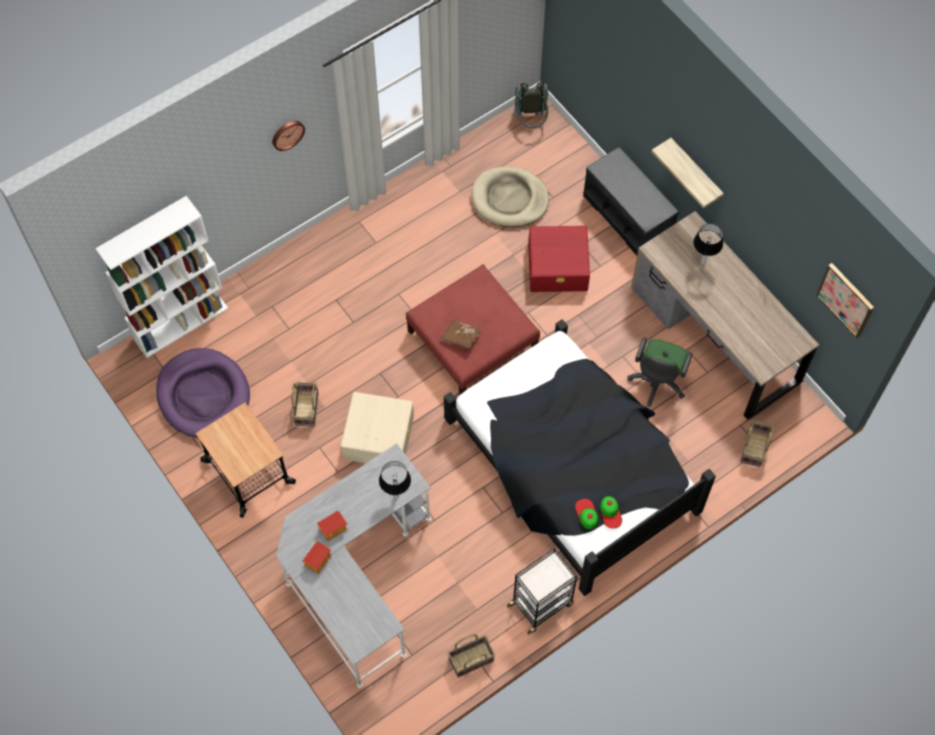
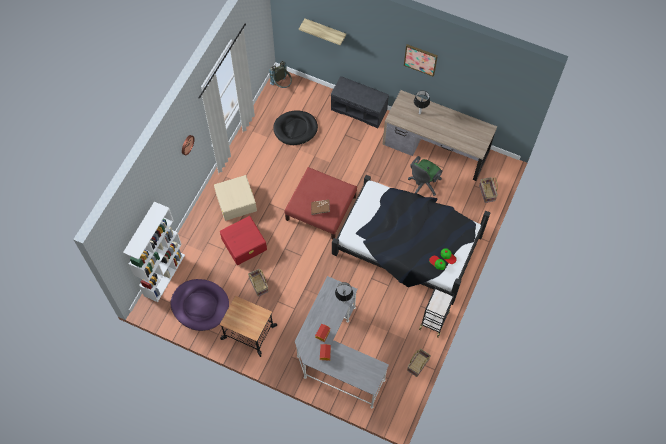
camera: 30 degrees left, 0 degrees up
beige storage box [341,392,414,463] -> beige storage box moved to [214,175,257,221]
beige dog bed [472,166,549,227] -> black dog bed [273,110,318,145]
red storage box [528,226,590,292] -> red storage box moved to [220,216,267,265]
green office chair [627,337,693,407] -> green office chair turned 45 degrees clockwise [408,156,442,196]
shelf [651,138,724,208] -> shelf moved to [299,19,346,45]
picture [816,263,874,338] -> picture moved to [404,44,438,77]

